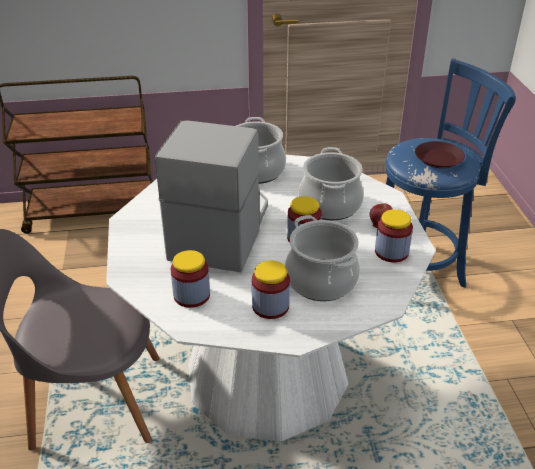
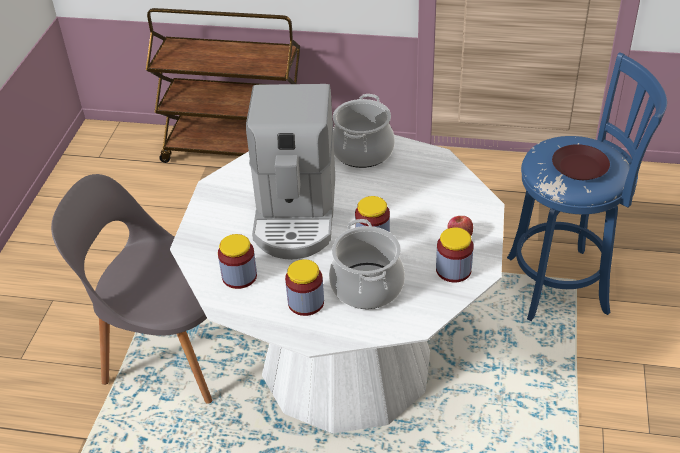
camera: 20 degrees right, 5 degrees up
coffee machine [155,120,268,272] -> coffee machine turned 150 degrees clockwise [246,84,335,260]
cooking pot [298,147,364,220] -> none

